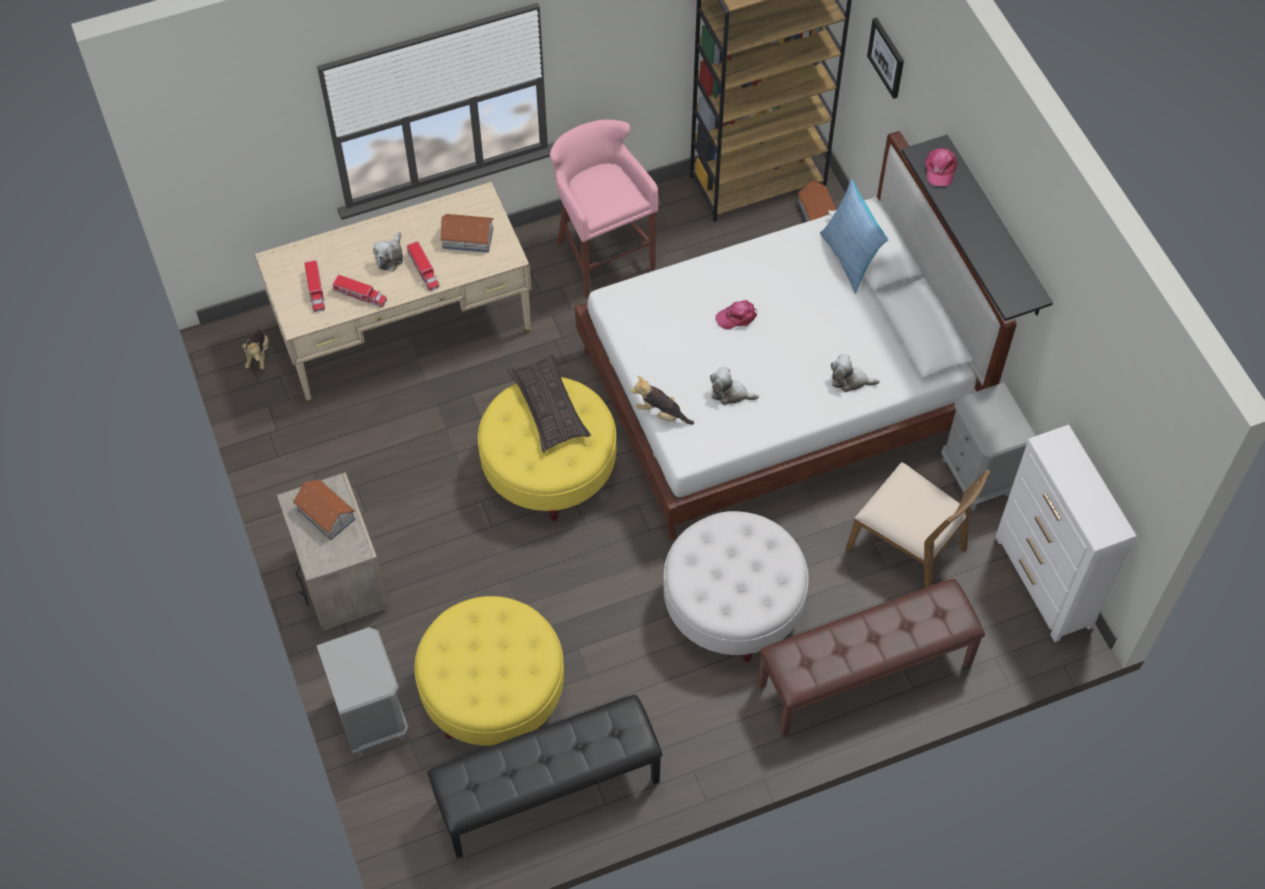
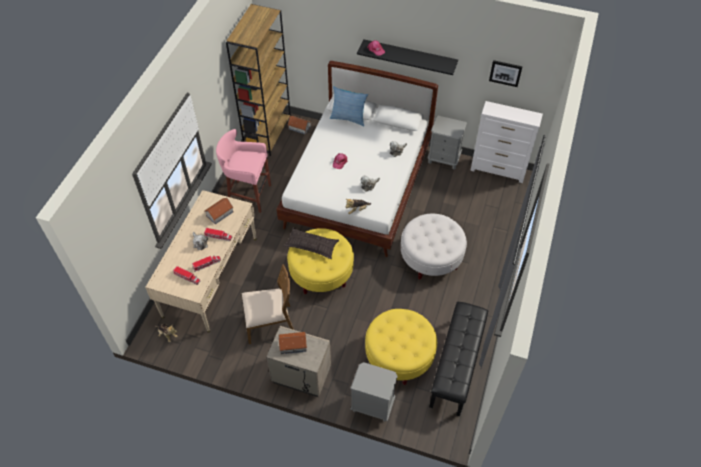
camera: 50 degrees left, 5 degrees down
brown bench [758,579,985,736] -> none
brown chair [846,462,990,588] -> brown chair moved to [242,264,294,344]
picture [867,18,904,99] -> picture moved to [489,60,523,87]

